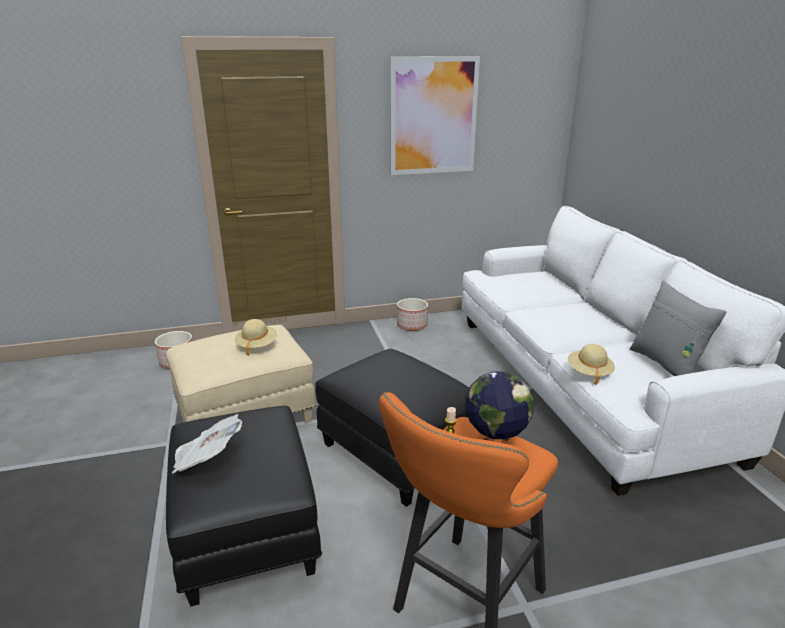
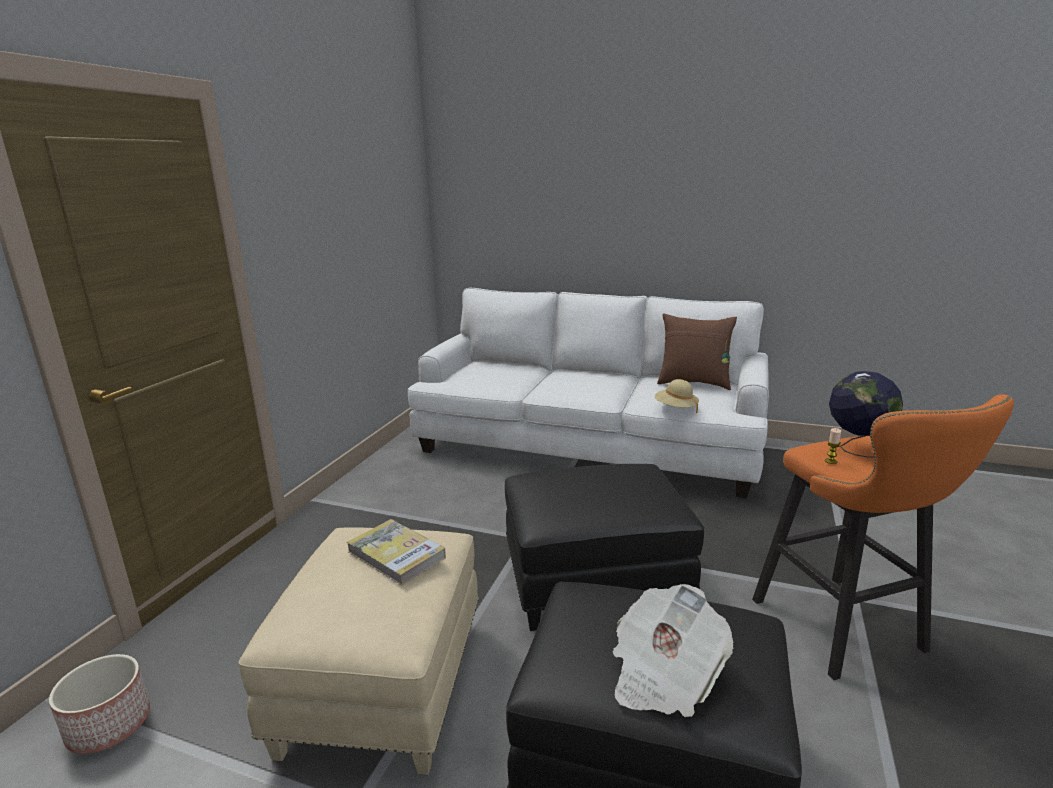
camera: 55 degrees left, 5 degrees down
beige hat [235,319,277,356] -> book [347,519,446,586]
picture [390,56,480,175] -> none
planter [397,298,428,331] -> none
grey pillow [630,280,727,376] -> brown pillow [657,314,737,390]

